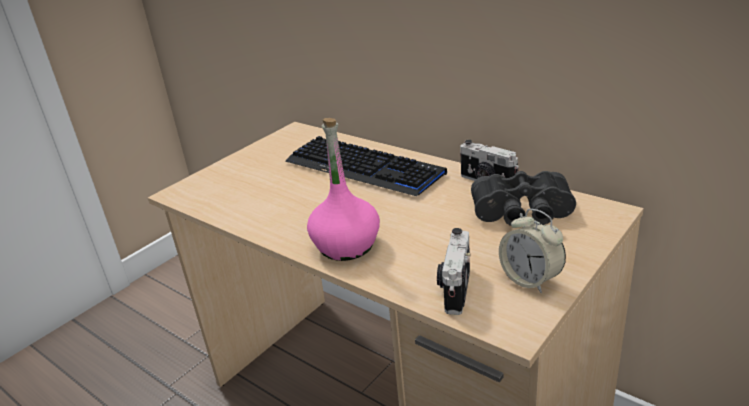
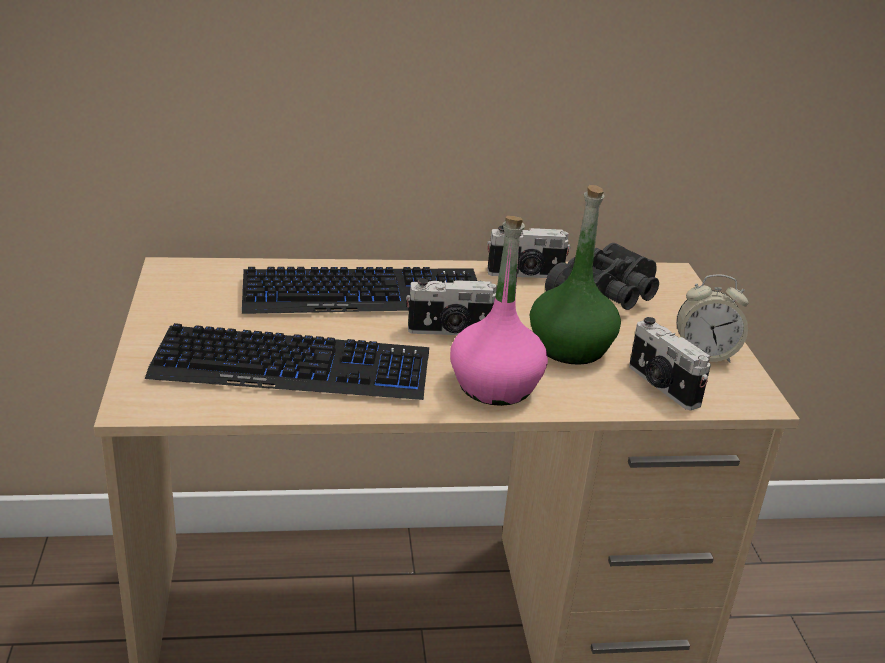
camera: 50 degrees left, 0 degrees up
none -> keyboard [145,323,429,400]
none -> camera [406,278,497,335]
none -> green bottle [530,185,621,365]

